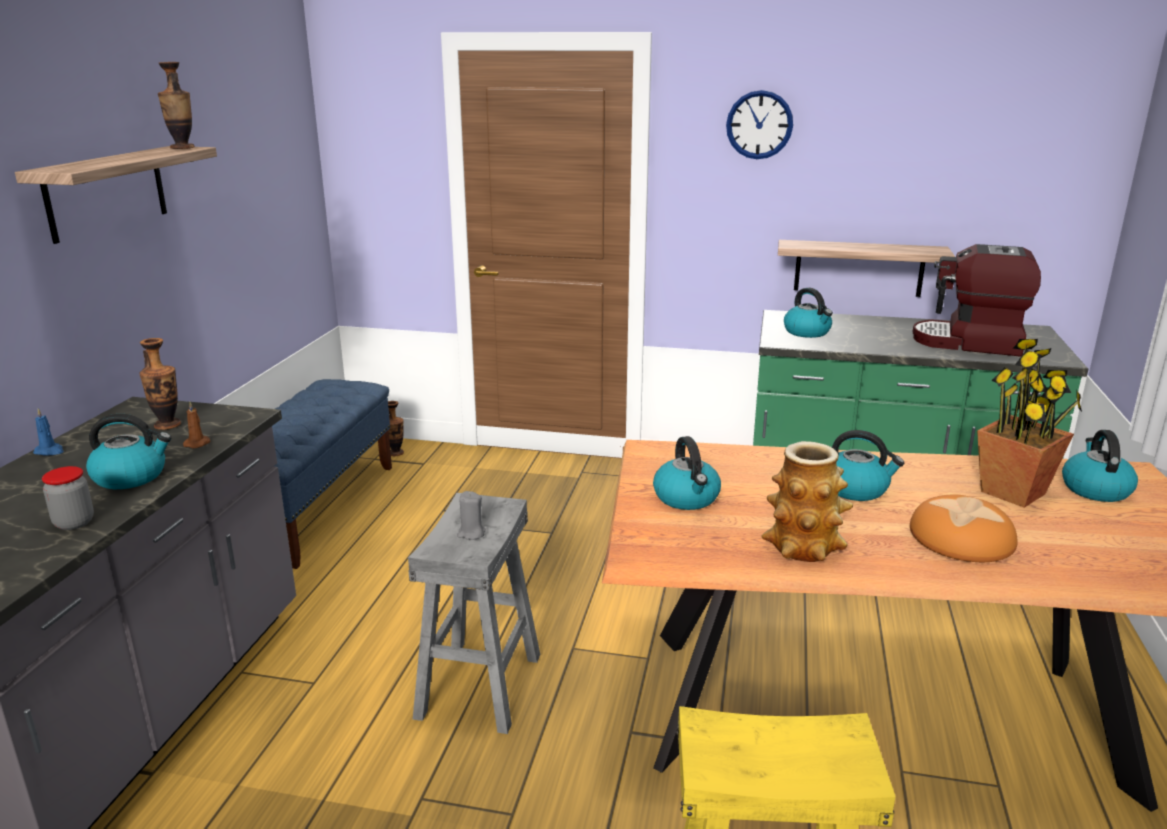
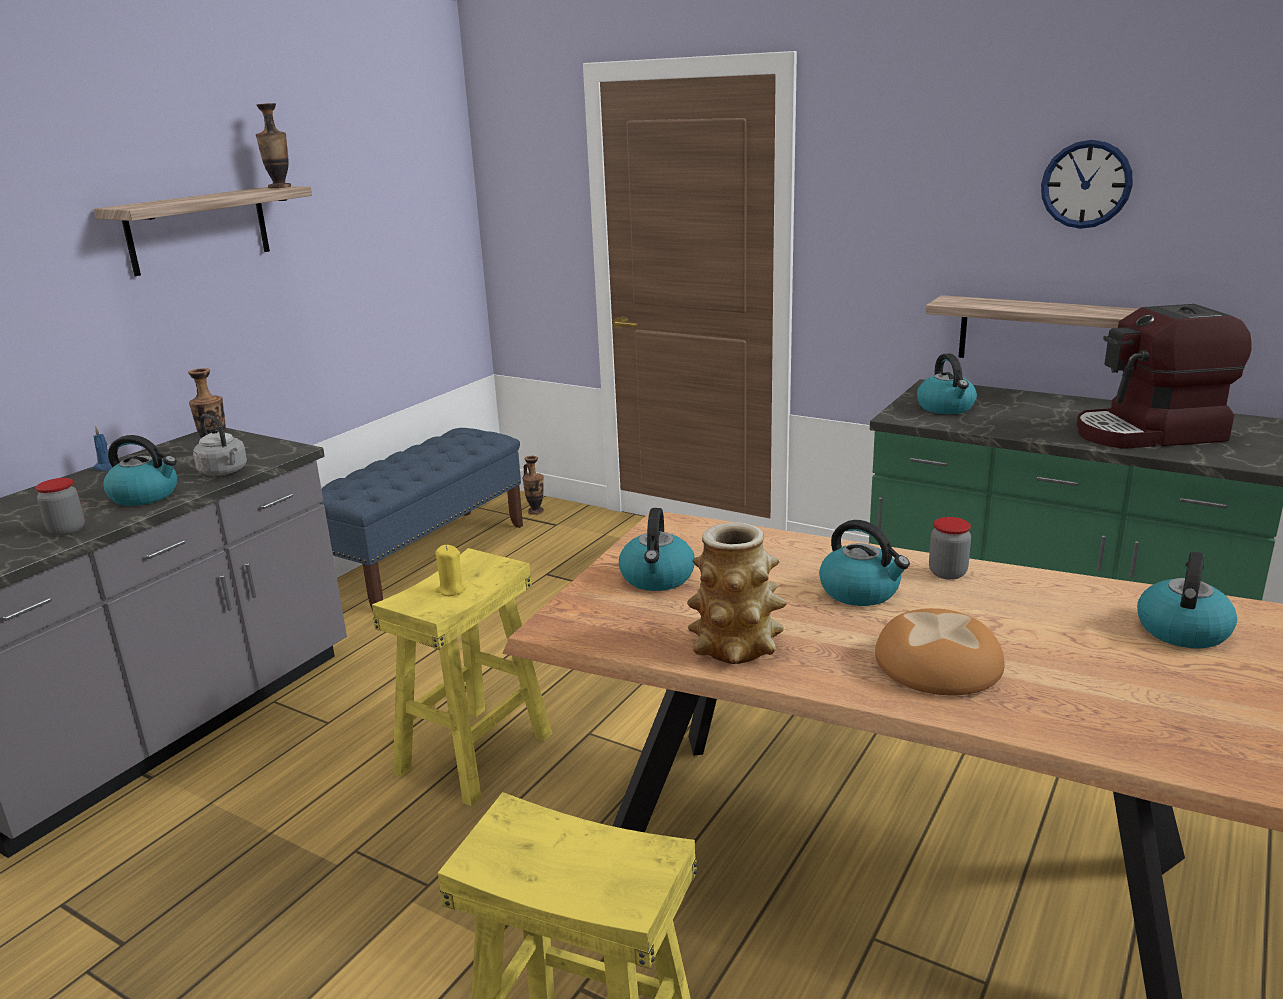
camera: 20 degrees right, 0 degrees up
brown candle [183,402,210,448] -> grey kettle [193,414,247,476]
grey stool [408,493,540,734] -> yellow stool [372,548,552,806]
grey candle [457,491,486,540] -> yellow candle [435,545,467,596]
wall clock [726,90,793,159] -> wall clock moved to [1041,140,1133,229]
coffee machine [912,244,1041,357] -> coffee machine turned 45 degrees counterclockwise [1076,304,1251,449]
potted plant [977,339,1082,508] -> none
none -> jar [929,517,971,580]

